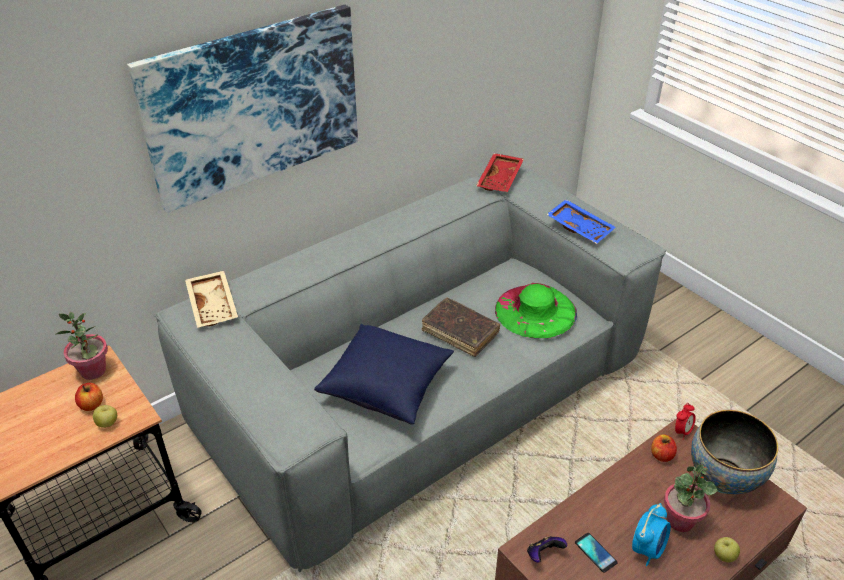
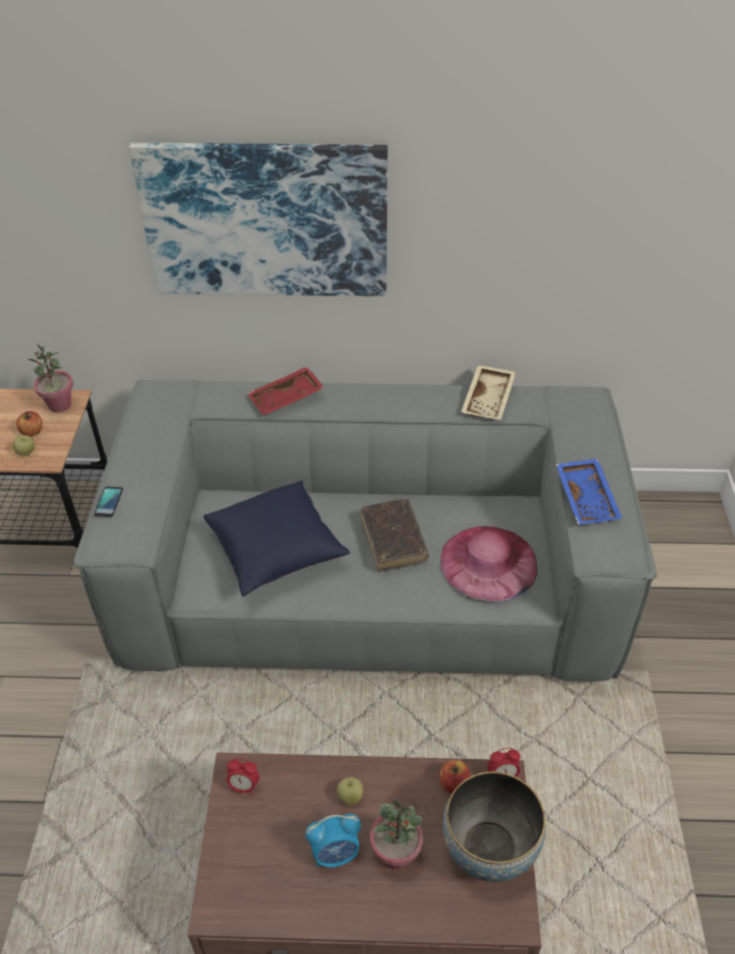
camera: 40 degrees right, 5 degrees up
beige tray [185,271,238,328] -> beige tray moved to [461,365,516,420]
red tray [476,153,524,192] -> red tray moved to [247,367,324,415]
green hat [495,283,577,339] -> pink hat [440,526,537,602]
game controller [527,536,567,563] -> alarm clock [227,758,259,795]
phone [575,533,618,573] -> phone moved to [94,487,123,517]
apple [714,537,740,562] -> apple moved to [337,777,363,805]

